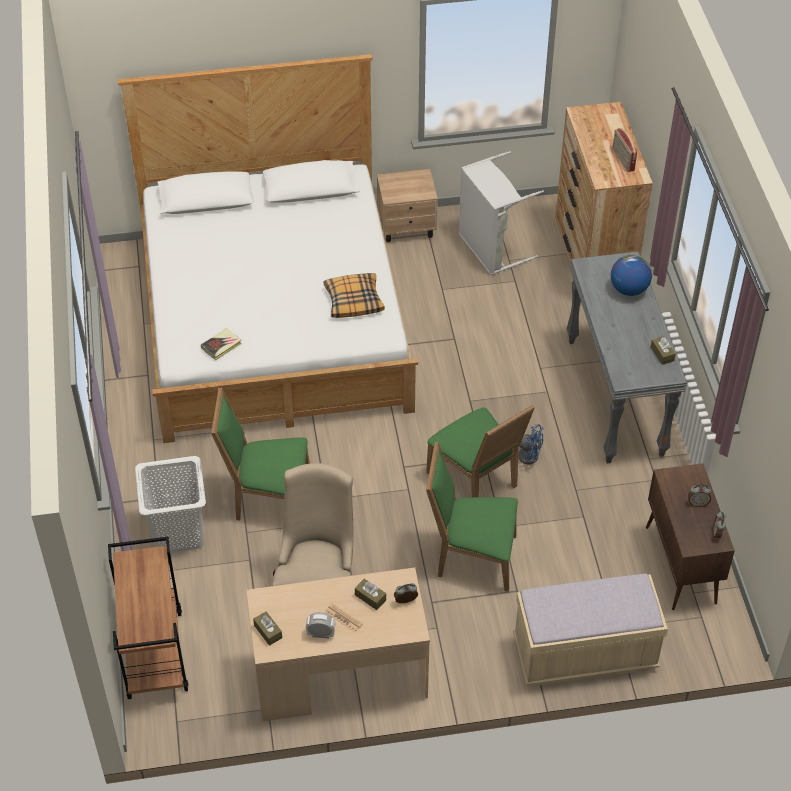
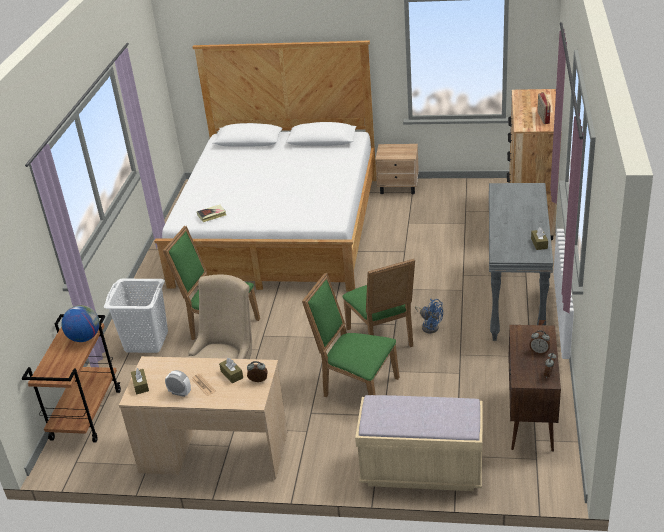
camera: 20 degrees right, 15 degrees down
pillow [324,273,385,318] -> none
grey laundry basket [458,151,544,275] -> none
globe [611,255,652,296] -> globe moved to [62,305,100,342]

